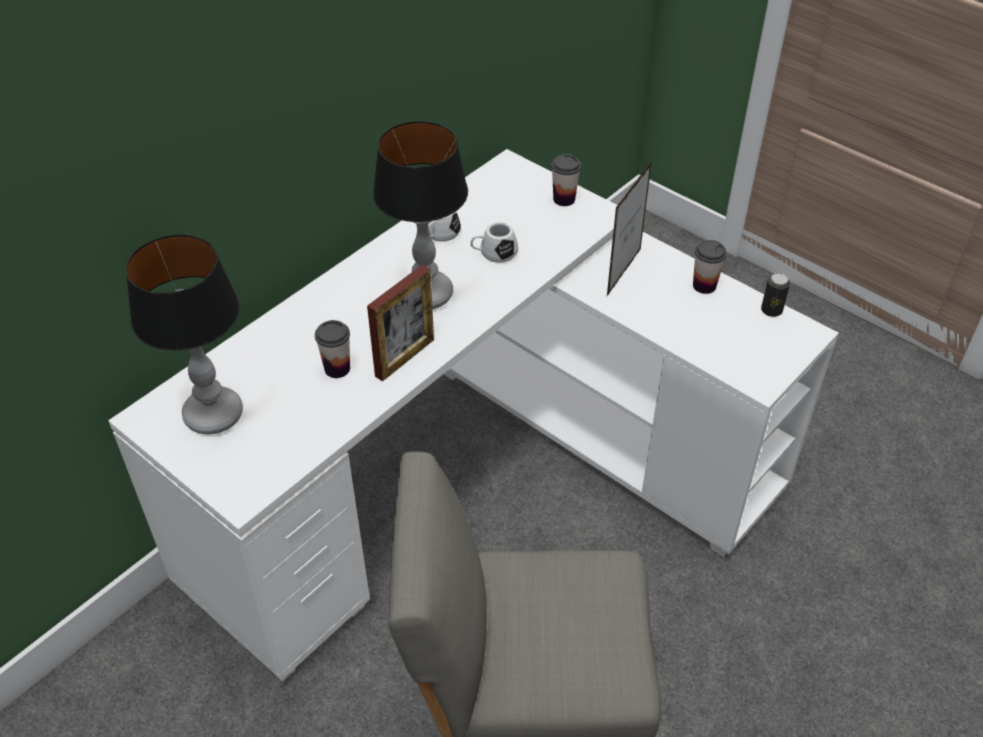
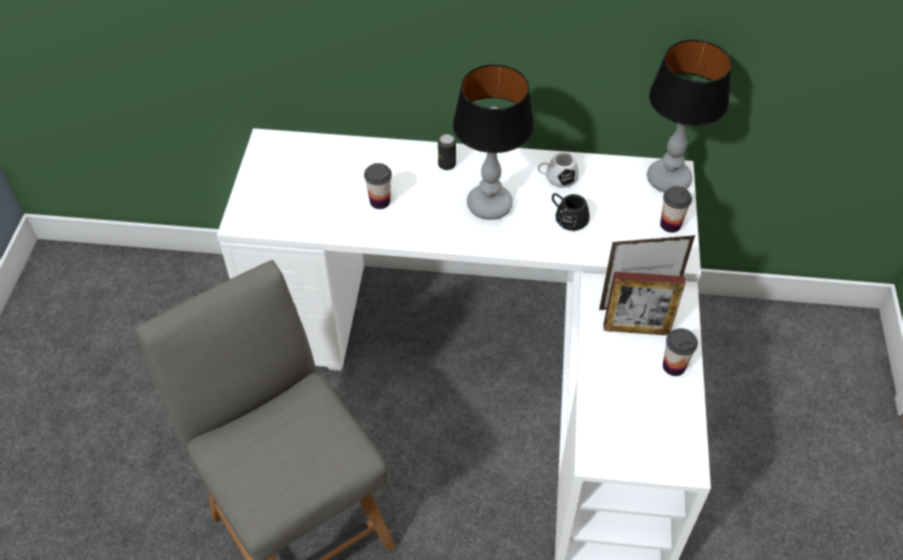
camera: 55 degrees right, 5 degrees up
table lamp [126,234,243,434] -> table lamp moved to [647,40,732,193]
picture frame [367,265,434,381] -> picture frame moved to [604,272,685,335]
white mug [470,222,518,263] -> black mug [552,193,590,231]
can [761,273,790,317] -> can moved to [438,134,456,170]

